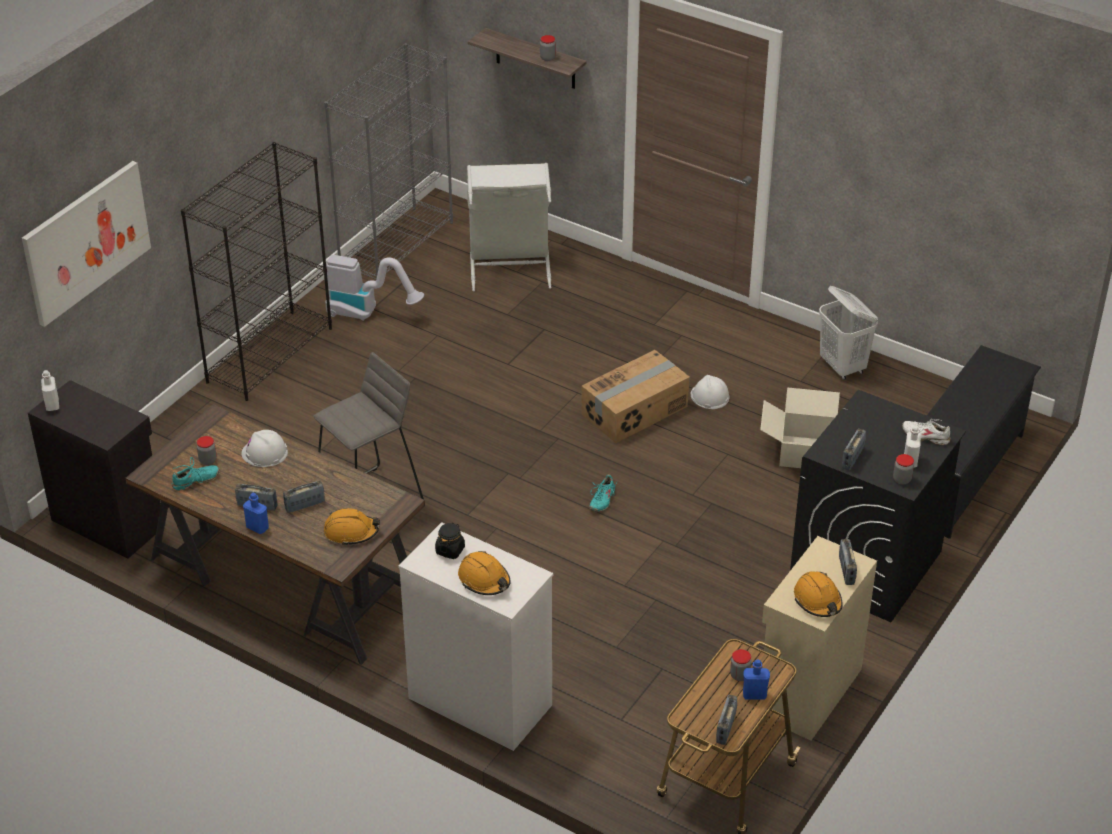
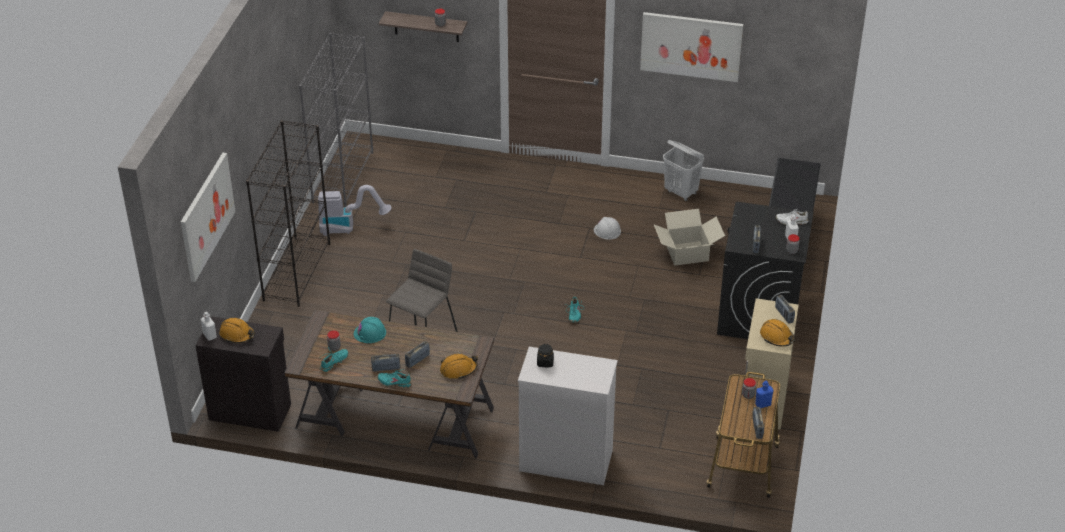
camera: 20 degrees left, 0 degrees up
white hard hat [241,430,288,467] -> turquoise hard hat [354,317,386,343]
blue bottle [243,493,269,534] -> turquoise shoe [377,370,412,388]
orange hard hat [458,551,511,595] -> orange hard hat moved to [219,317,255,343]
grey laundry basket [467,163,551,292] -> none
cardboard box [581,350,690,443] -> none
none -> picture [640,12,743,82]

